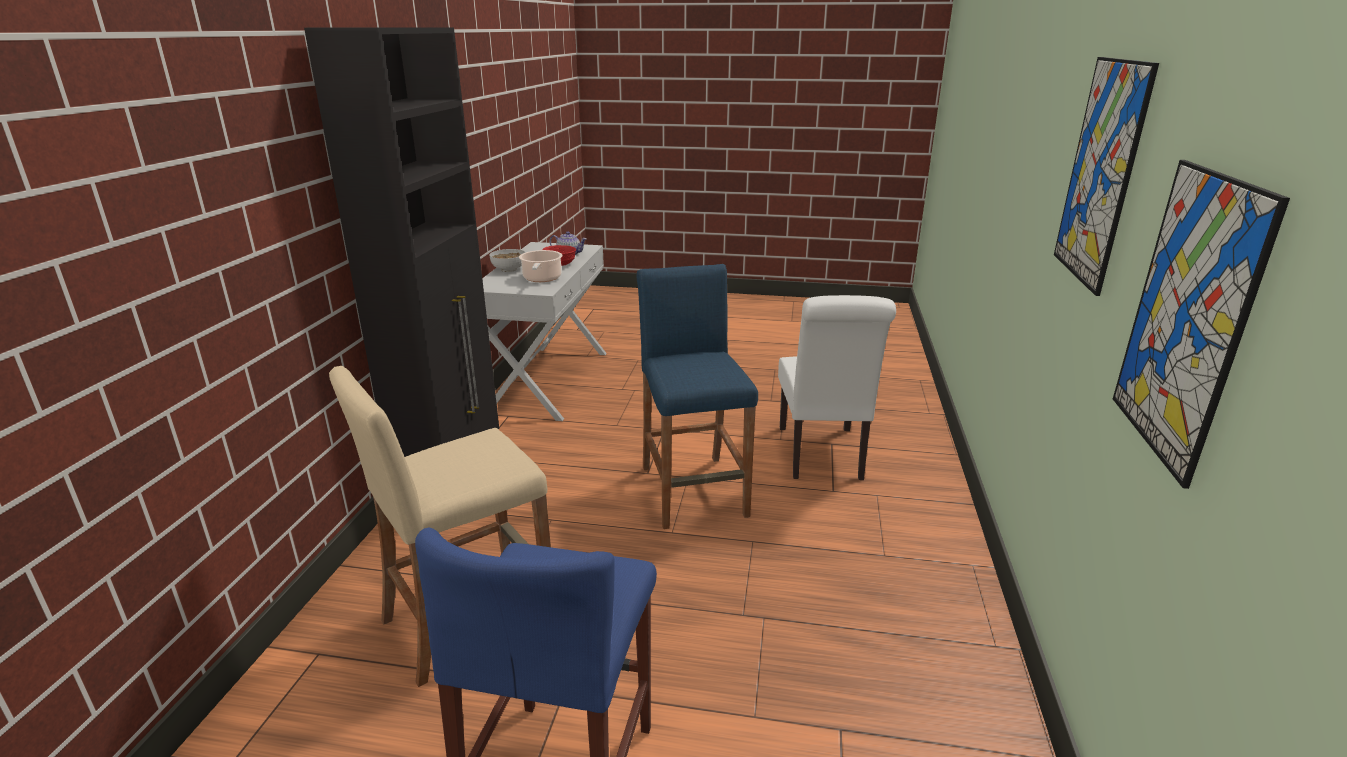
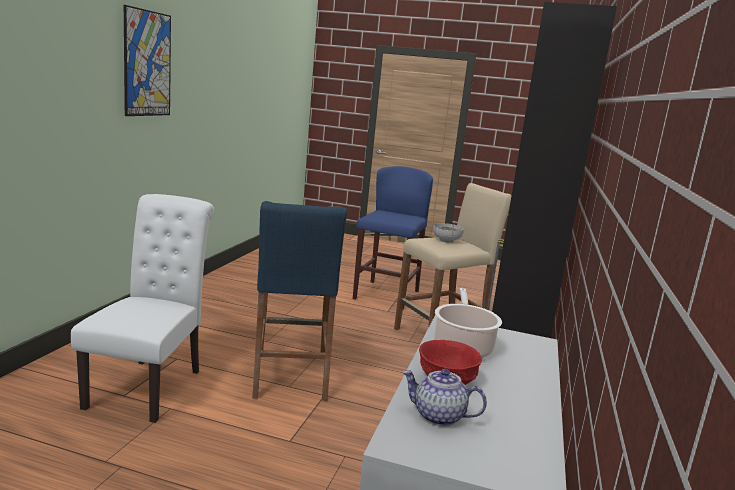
camera: 175 degrees left, 10 degrees down
bowl [489,249,525,272] -> bowl moved to [433,223,464,243]
picture [1113,160,1290,489] -> none

